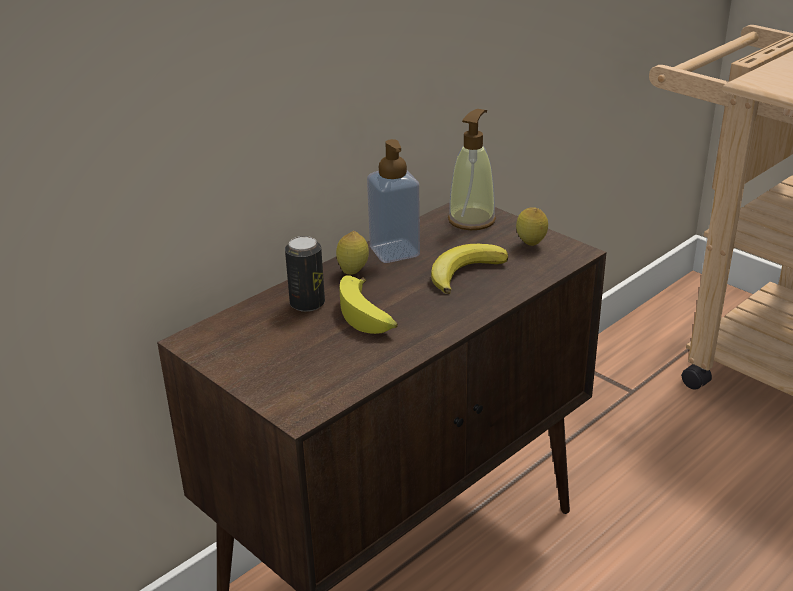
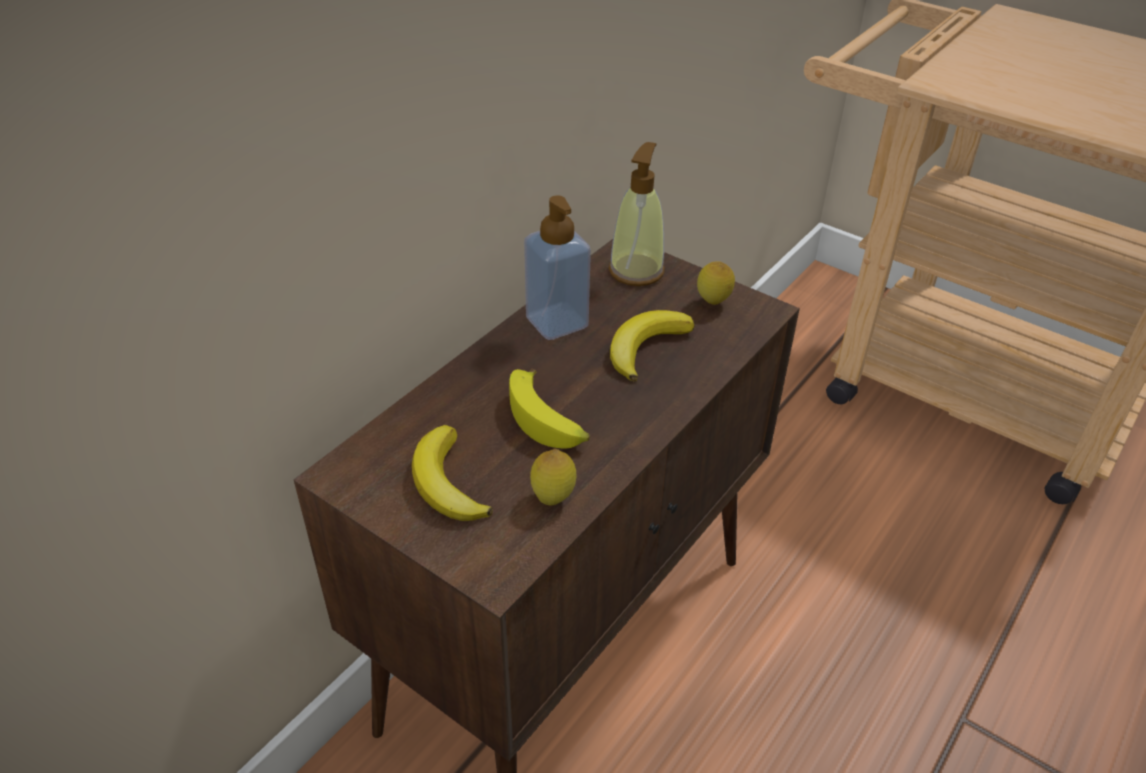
camera: 10 degrees left, 10 degrees up
can [285,236,325,312] -> none
lemon [336,231,369,275] -> lemon moved to [530,449,576,506]
none -> banana [412,425,493,521]

